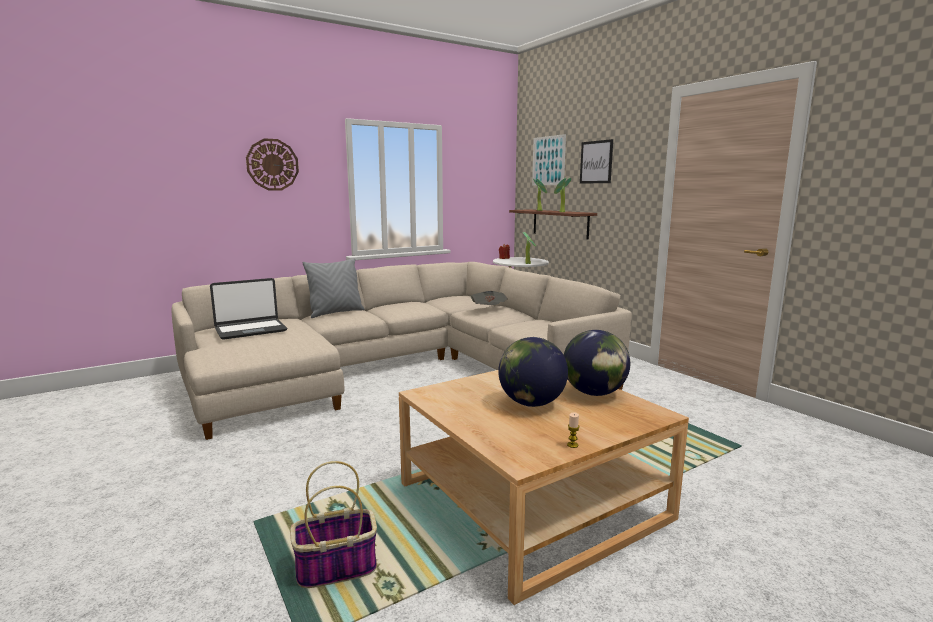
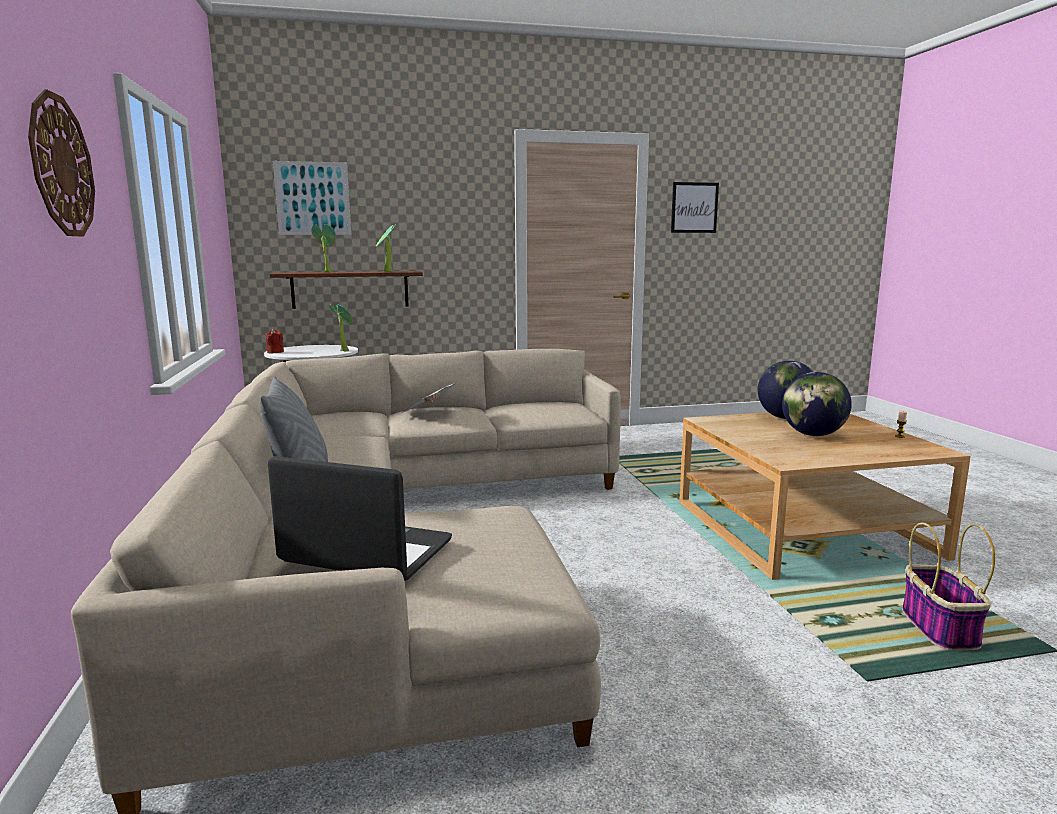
camera: 70 degrees left, 0 degrees up
laptop [210,278,287,340] -> laptop turned 60 degrees counterclockwise [268,456,452,581]
picture [580,139,613,183] -> picture moved to [671,182,719,233]

